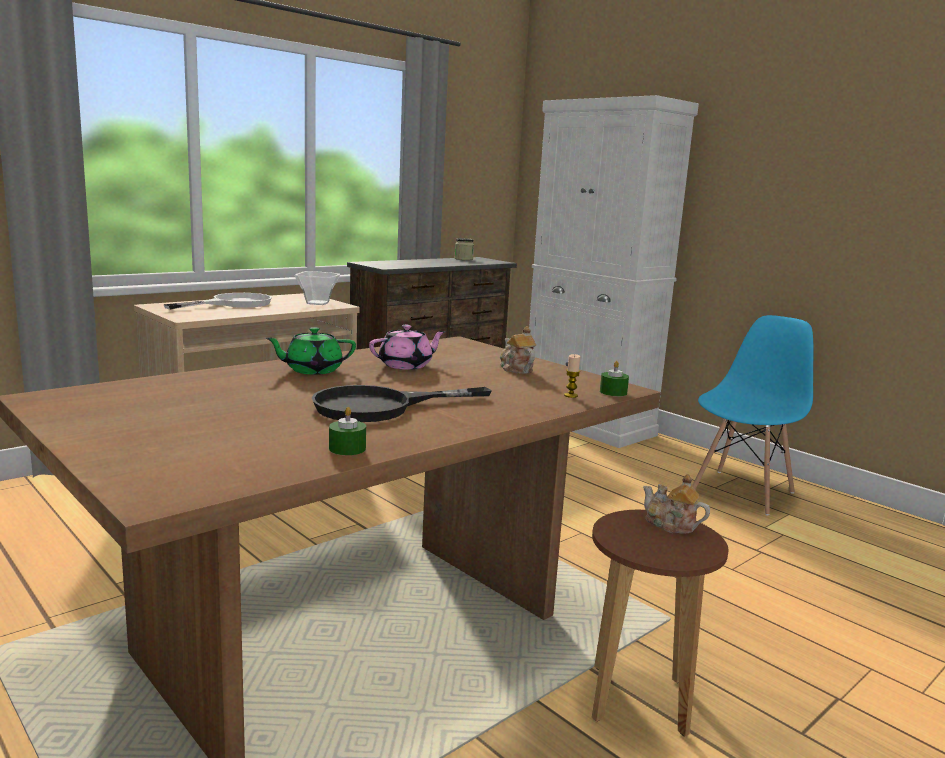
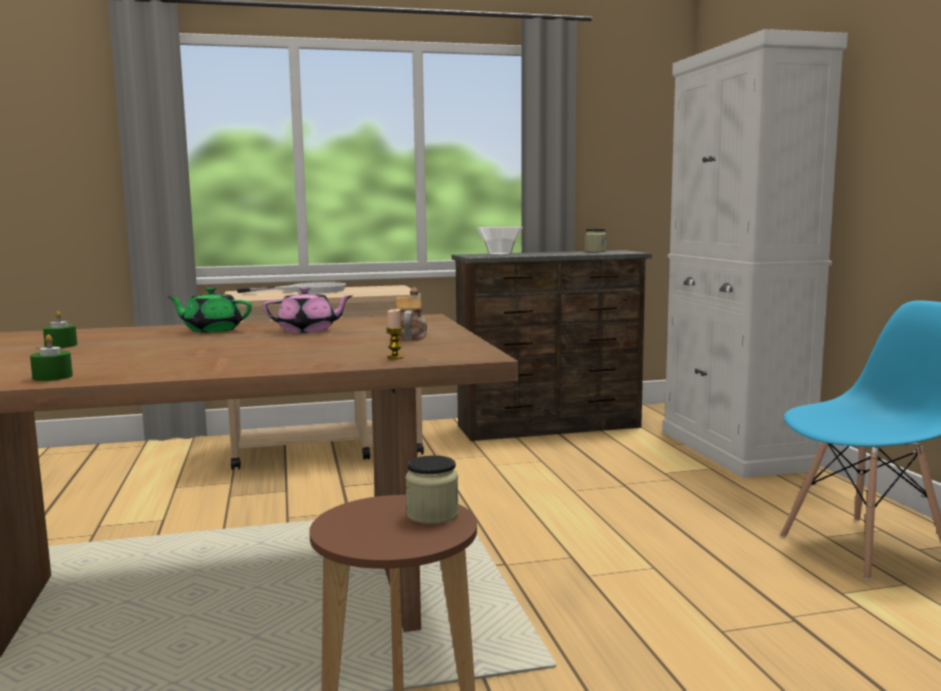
camera: 30 degrees right, 5 degrees down
bowl [295,271,340,305] -> bowl moved to [477,227,523,256]
black frying pan [312,385,491,422] -> none
green candle [600,361,629,396] -> green candle moved to [43,311,77,348]
teapot [643,474,710,534] -> jar [406,455,459,525]

